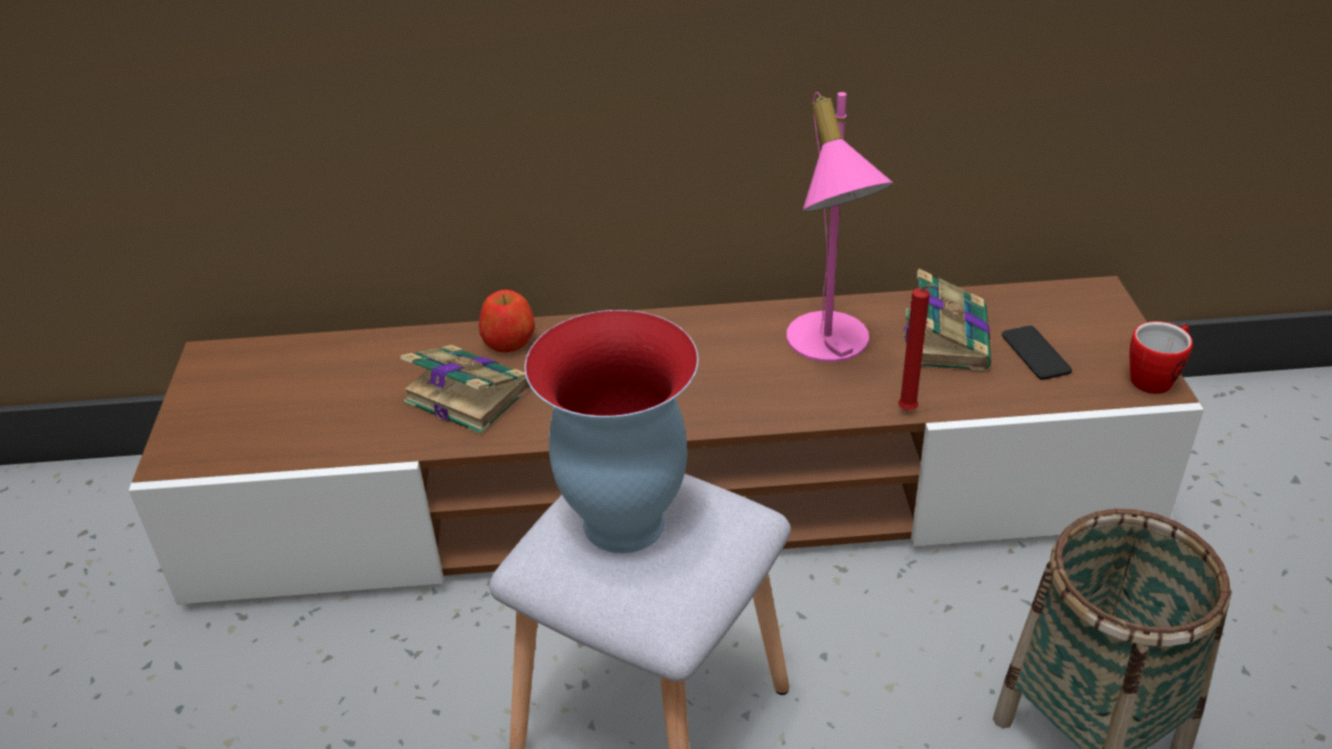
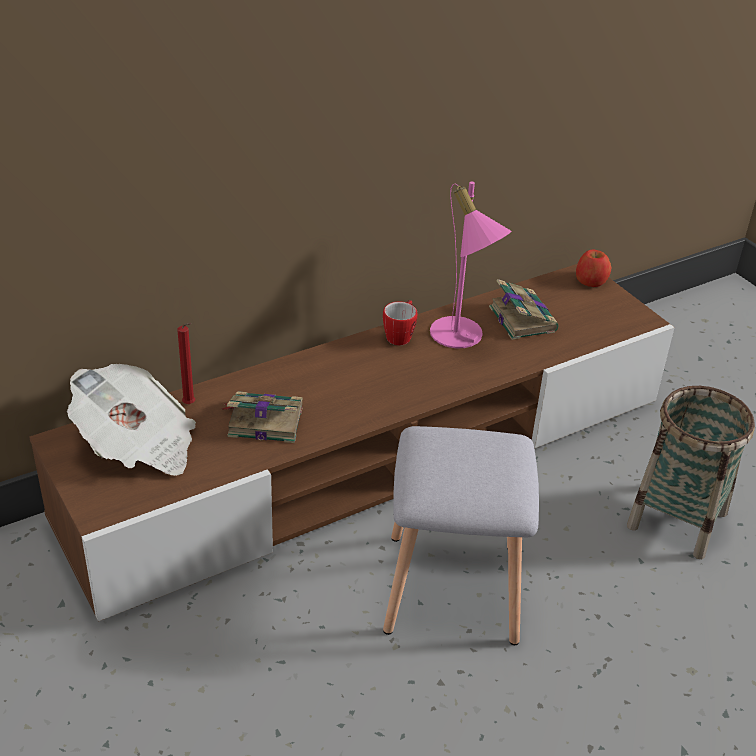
camera: 30 degrees left, 0 degrees up
apple [479,290,535,352] -> apple moved to [576,250,611,287]
vase [524,310,699,553] -> none
red candle [898,285,935,410] -> red candle moved to [177,323,195,404]
phone [1002,325,1072,380] -> none
mug [1129,321,1193,394] -> mug moved to [383,300,417,345]
none -> newspaper [67,364,196,476]

